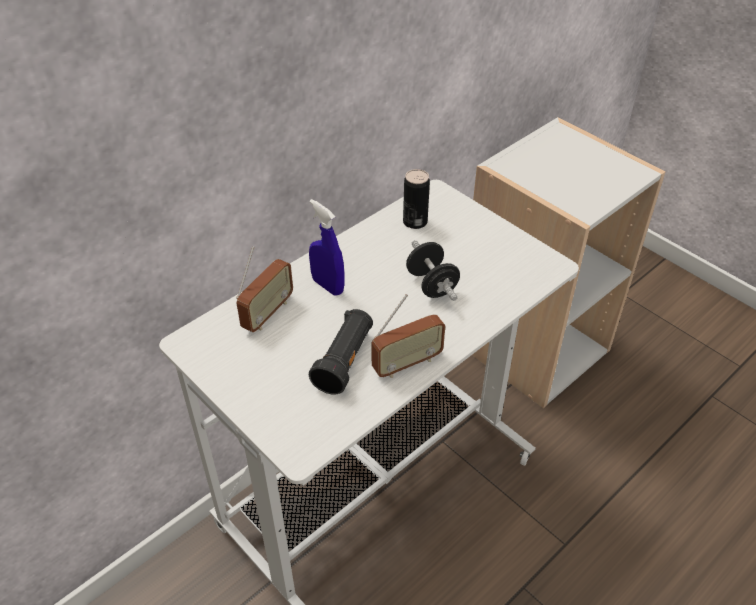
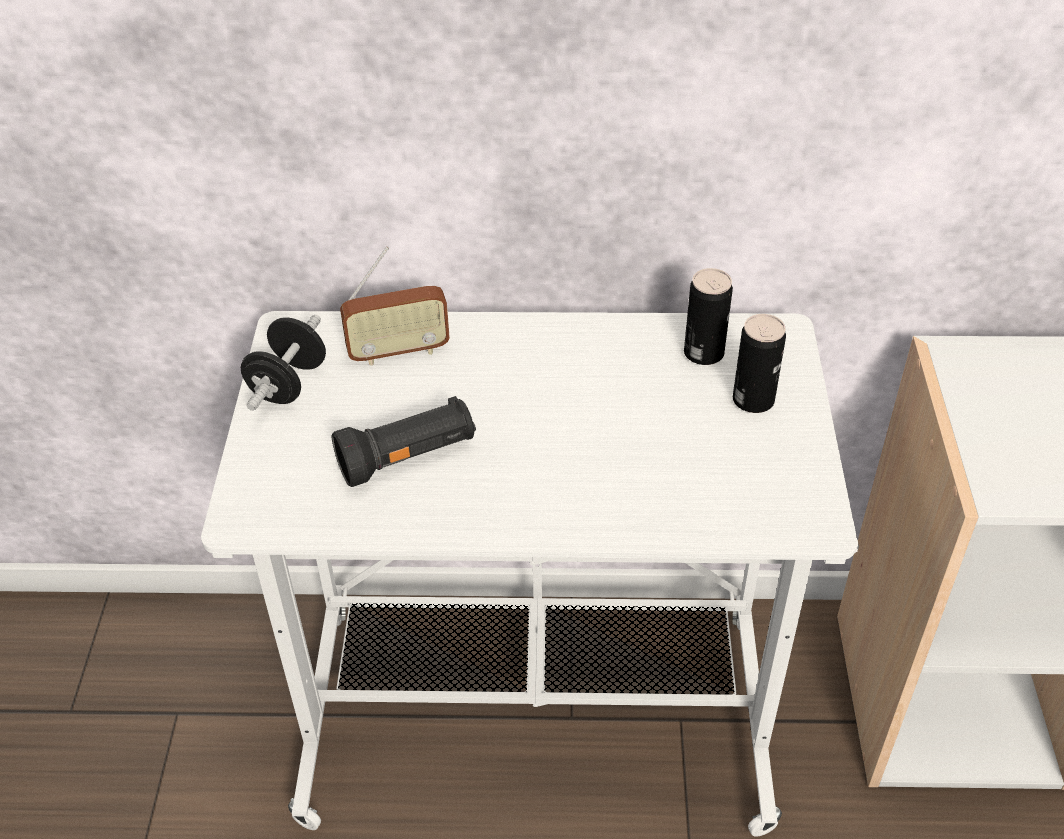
camera: 45 degrees right, 0 degrees up
blue spray bottle [309,199,345,296] -> none
radio [371,294,445,378] -> none
black dumbbell [406,240,460,301] -> black dumbbell moved to [241,315,326,411]
none -> can [733,314,786,413]

